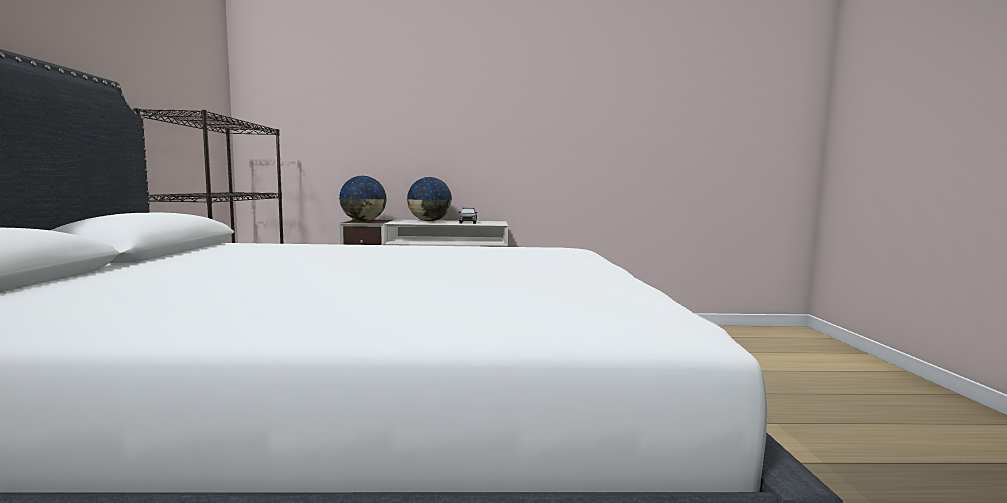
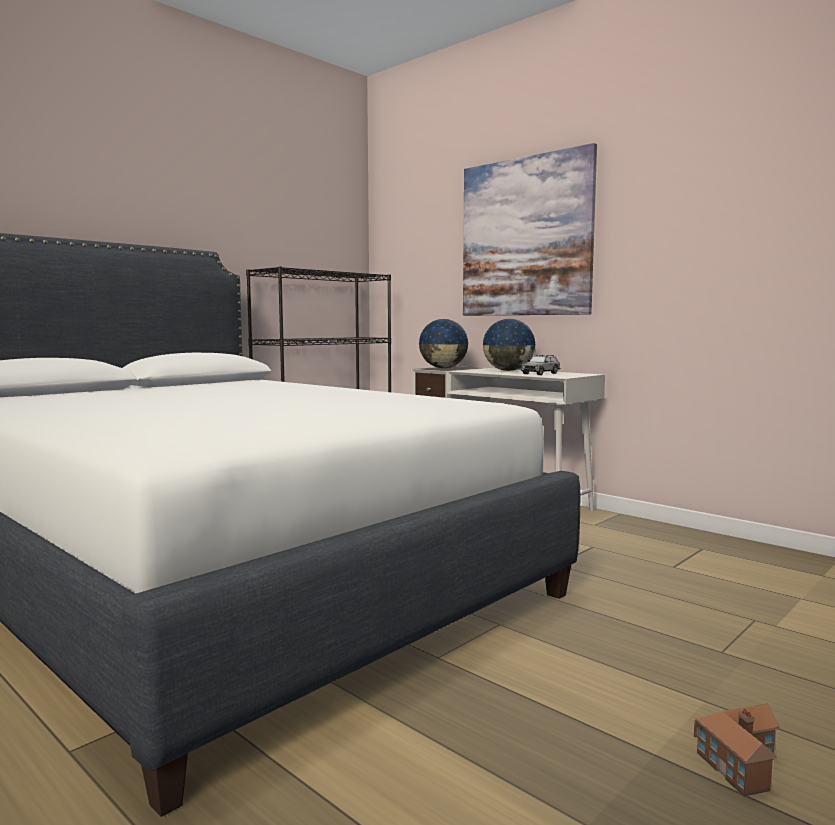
camera: 45 degrees right, 0 degrees up
none -> picture [463,143,597,316]
none -> toy house [694,703,780,797]

